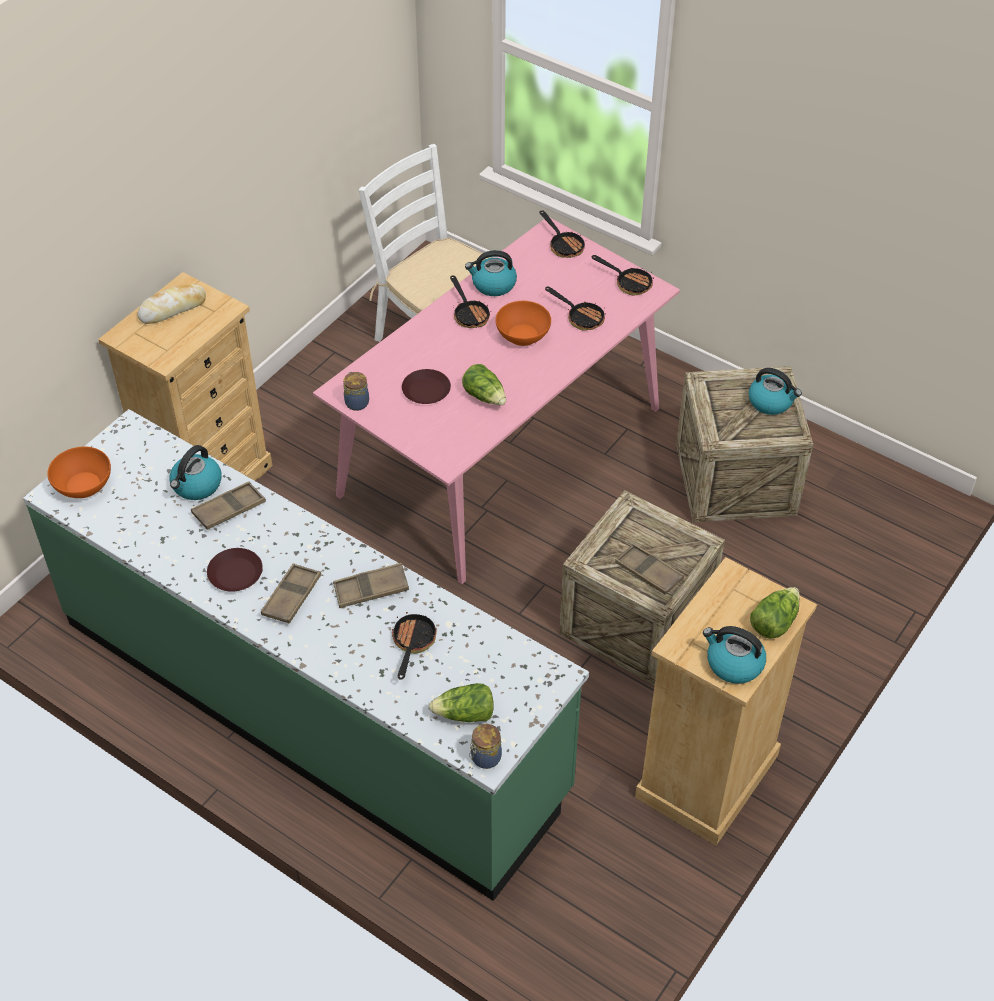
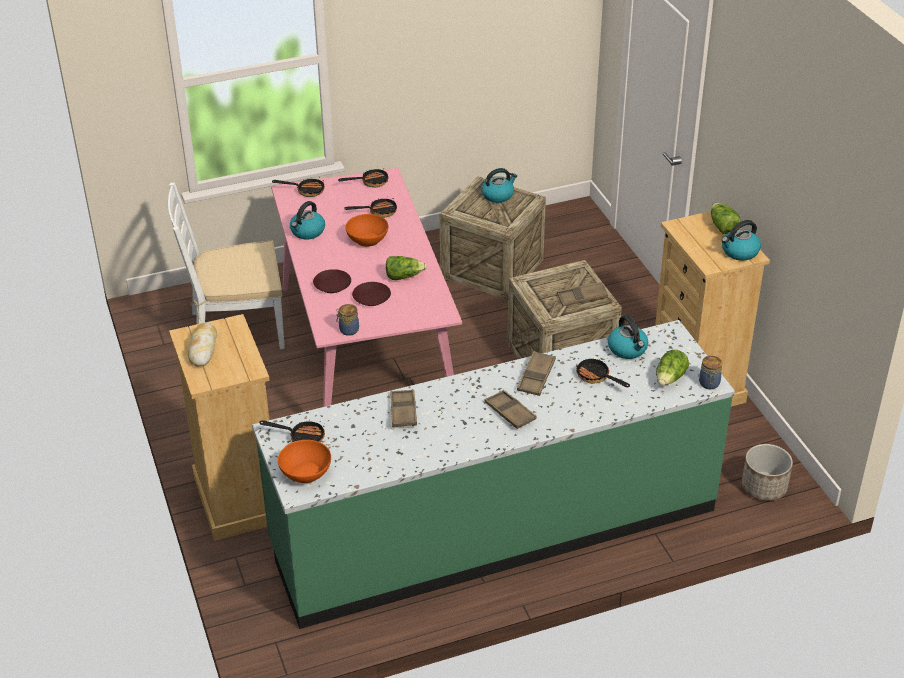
camera: 55 degrees left, 10 degrees down
kettle [170,445,222,500] -> kettle moved to [608,315,648,359]
brown plate [207,548,263,592] -> brown plate moved to [313,269,351,293]
frying pan [450,275,490,328] -> frying pan moved to [259,420,325,442]
none -> planter [742,444,793,501]

